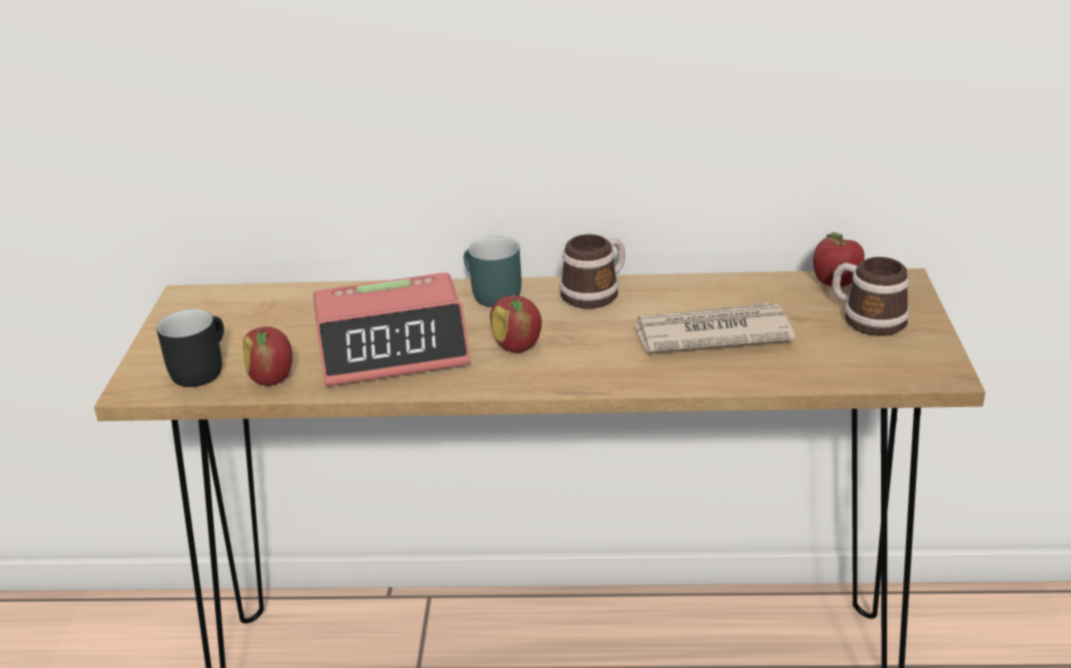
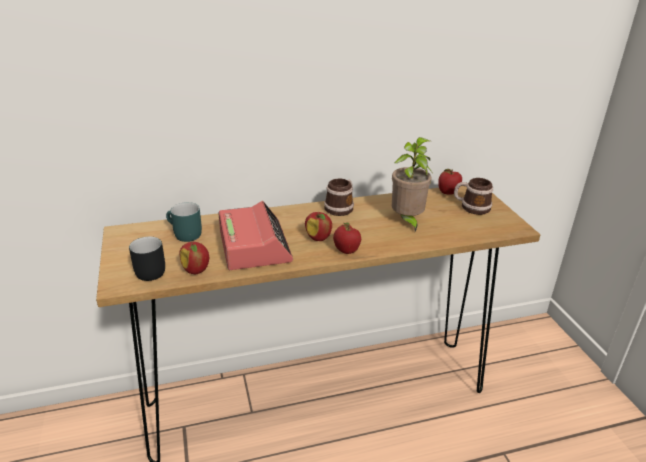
camera: 20 degrees left, 0 degrees up
alarm clock [313,272,471,387] -> alarm clock turned 75 degrees counterclockwise [218,201,293,270]
turquoise mug [464,236,522,307] -> turquoise mug moved to [166,202,202,242]
newspaper [633,303,795,352] -> potted plant [392,137,432,232]
none -> apple [333,222,361,254]

